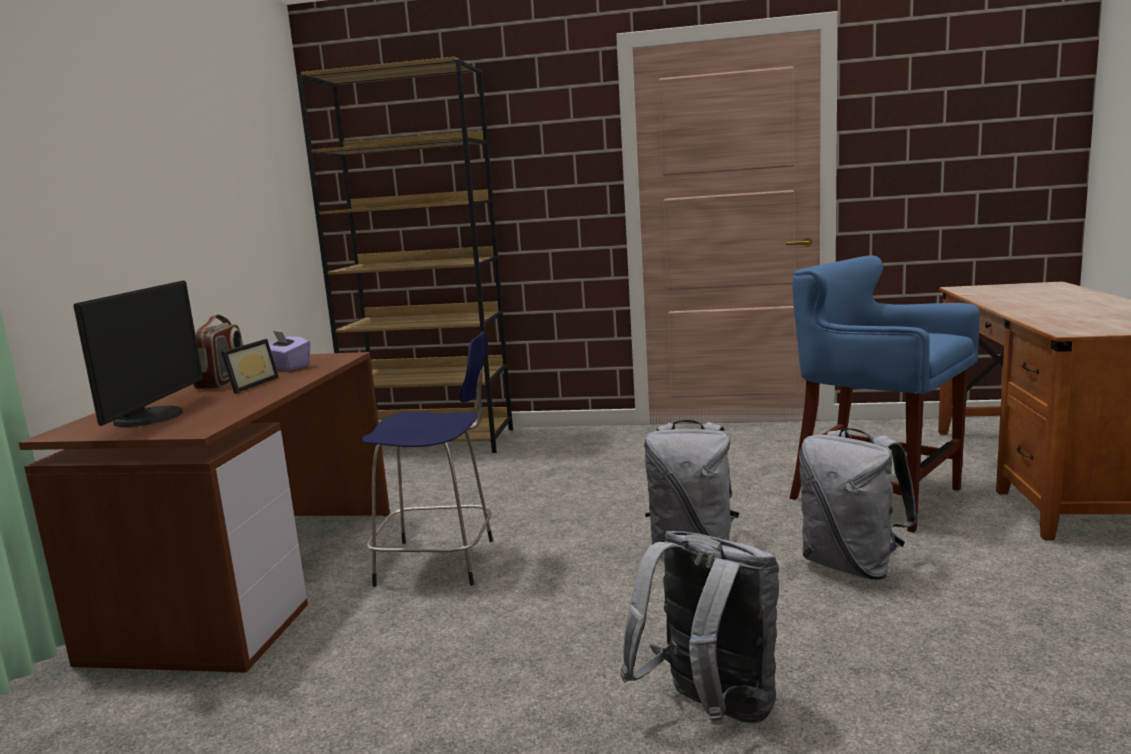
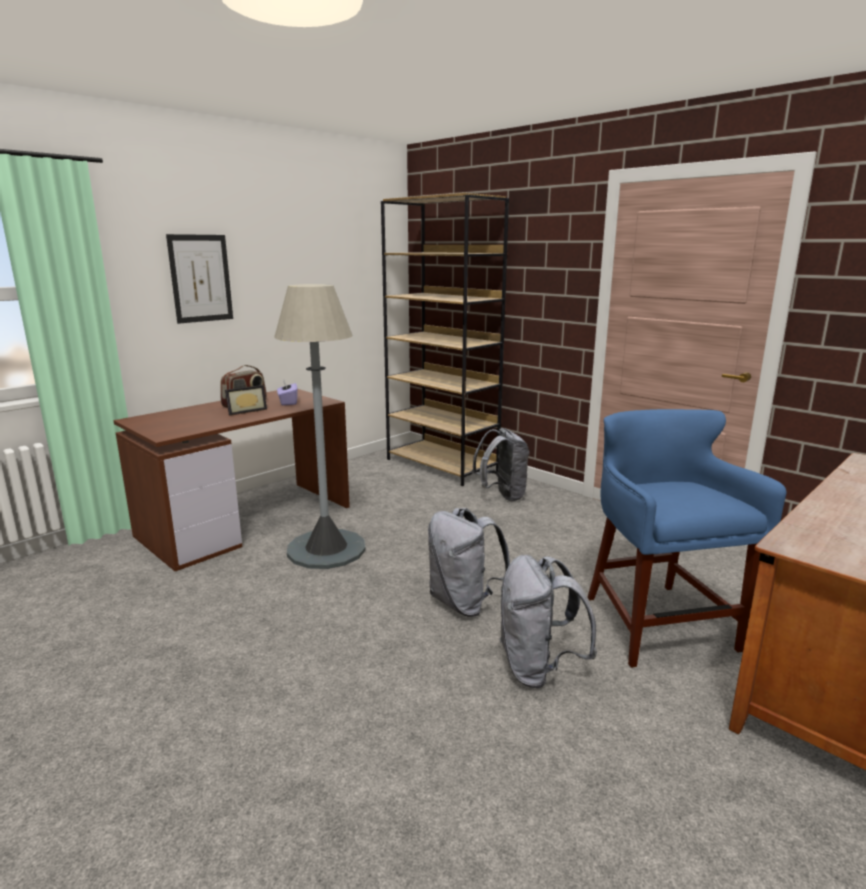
camera: 35 degrees right, 5 degrees up
monitor [73,280,203,427] -> none
blue stool [362,332,493,587] -> grey floor lamp [274,284,366,569]
grey backpack [620,531,779,725] -> grey backpack moved to [472,428,529,501]
none -> picture [166,234,233,324]

